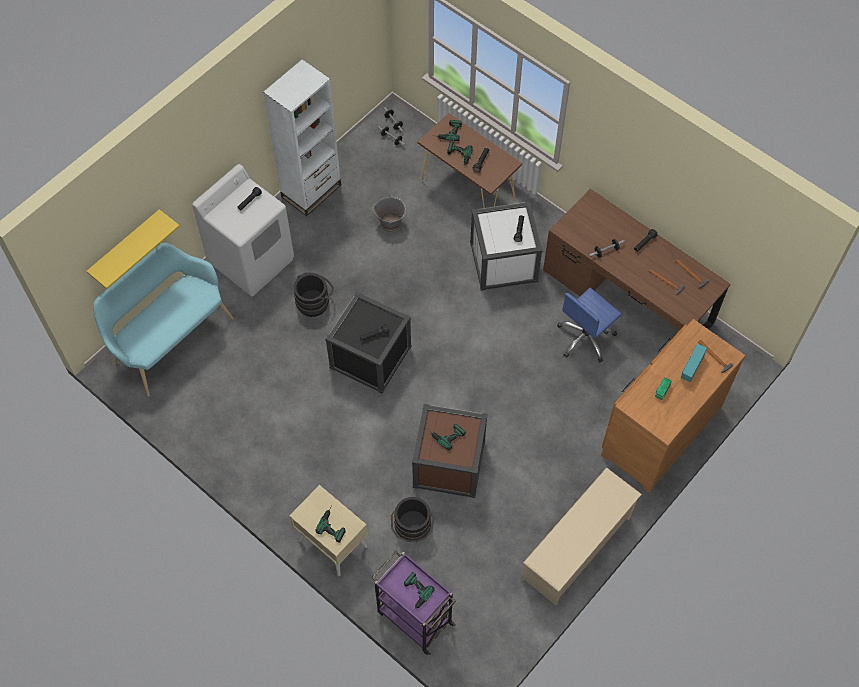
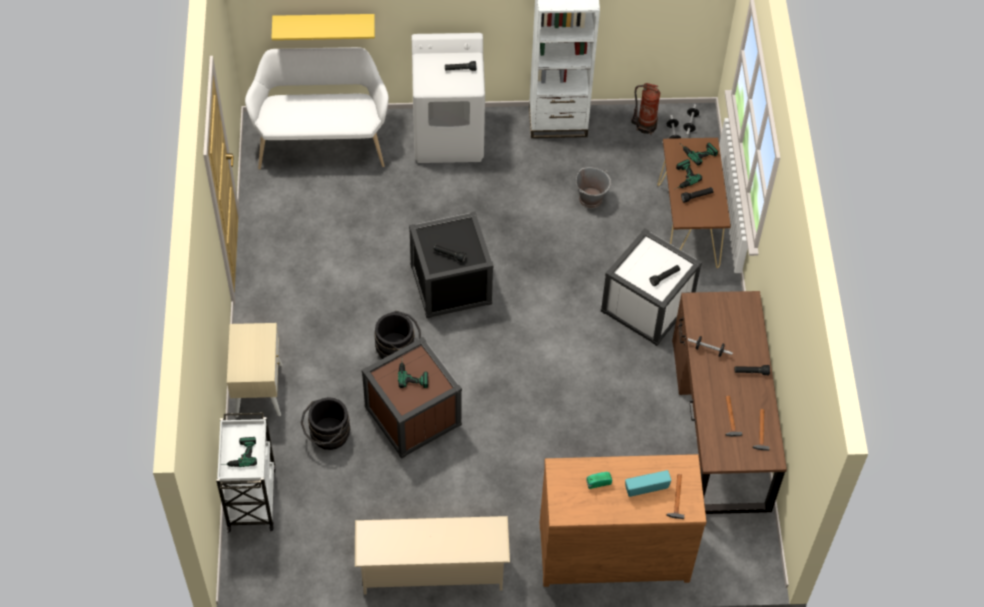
camera: 45 degrees right, 5 degrees down
turquoise bench [93,242,234,397] -> white bench [245,47,389,170]
black bucket [294,272,334,317] -> black bucket moved to [374,311,421,359]
power drill [315,507,346,543] -> none
purple cart [372,551,456,655] -> white cart [216,413,276,533]
blue office chair [557,288,622,363] -> none
none -> fire extinguisher [631,83,660,135]

